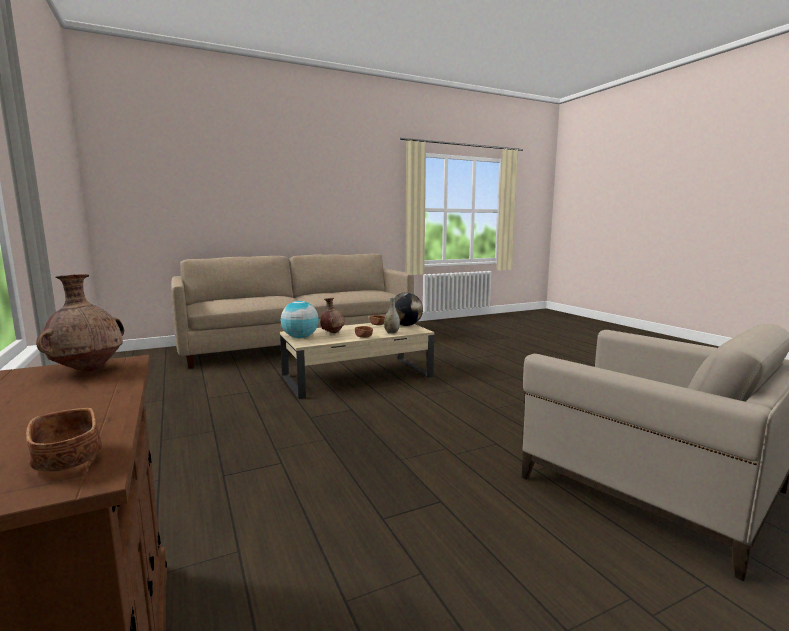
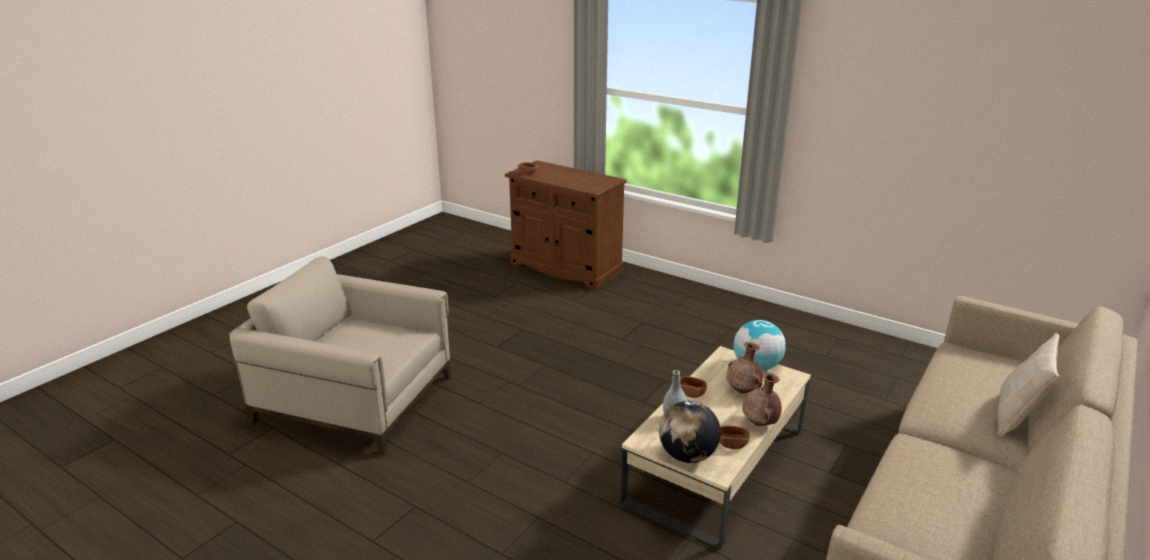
camera: 150 degrees right, 15 degrees up
brown vase [36,274,124,371] -> brown vase moved to [742,373,782,426]
none -> beige pillow [997,333,1059,437]

